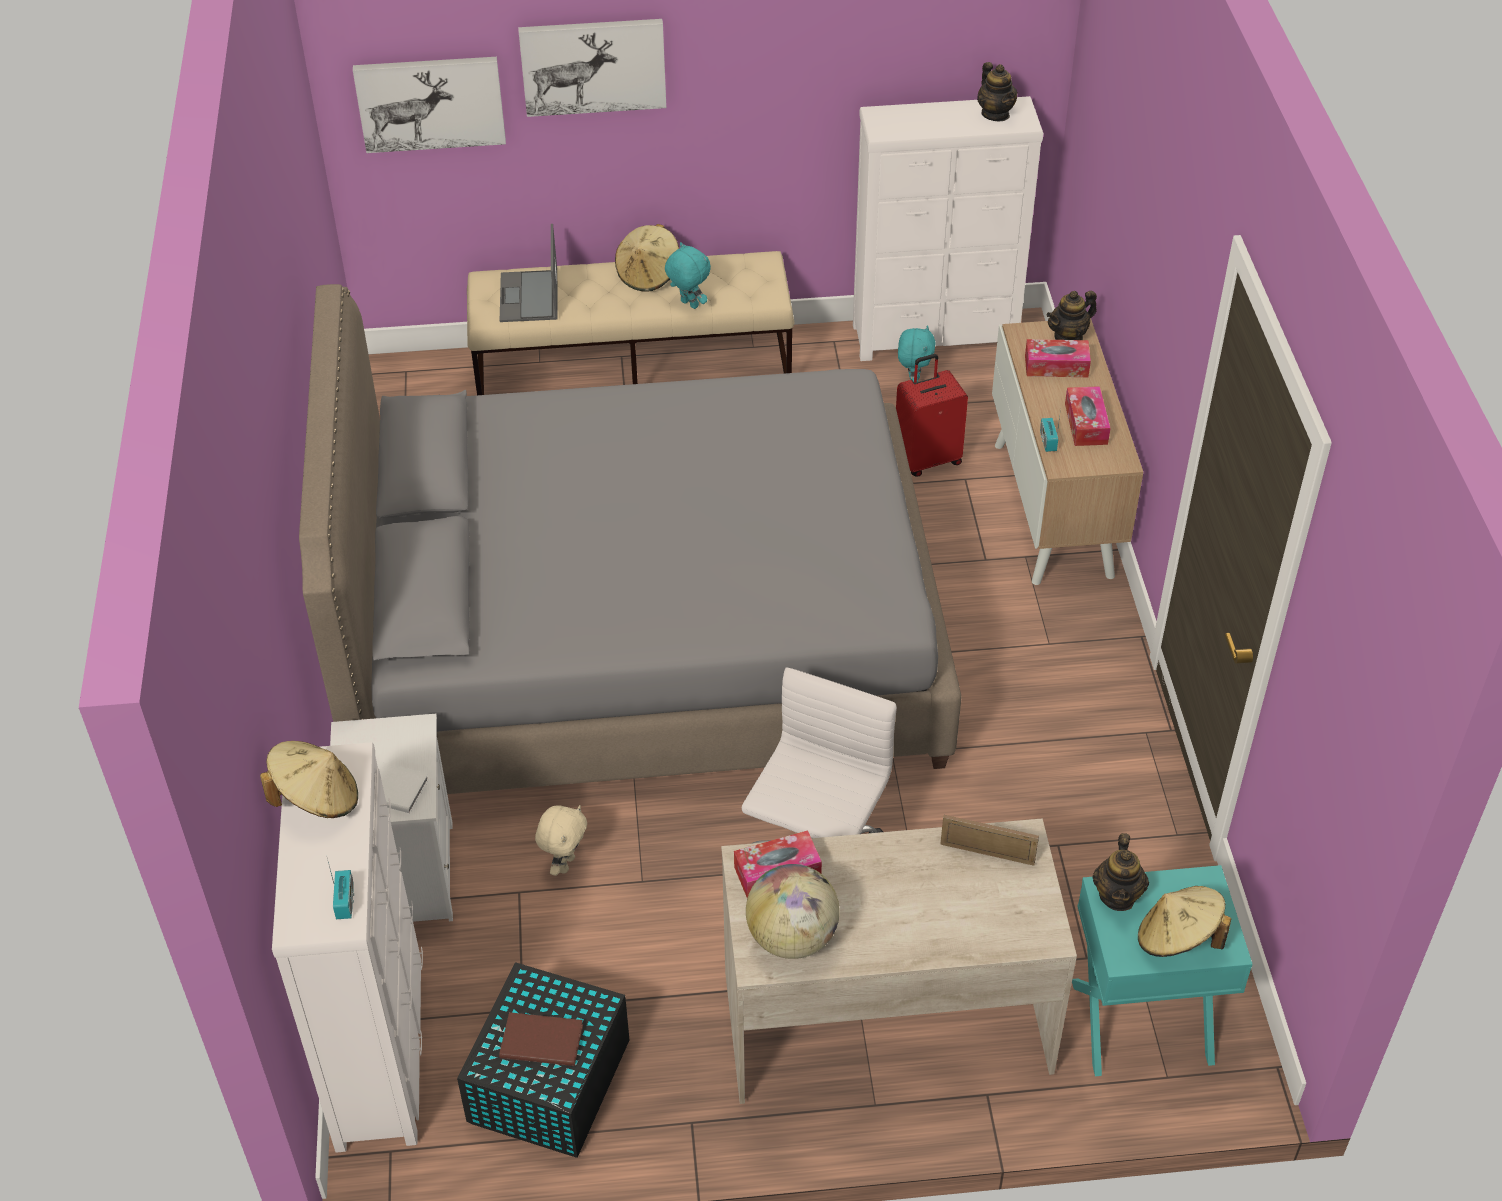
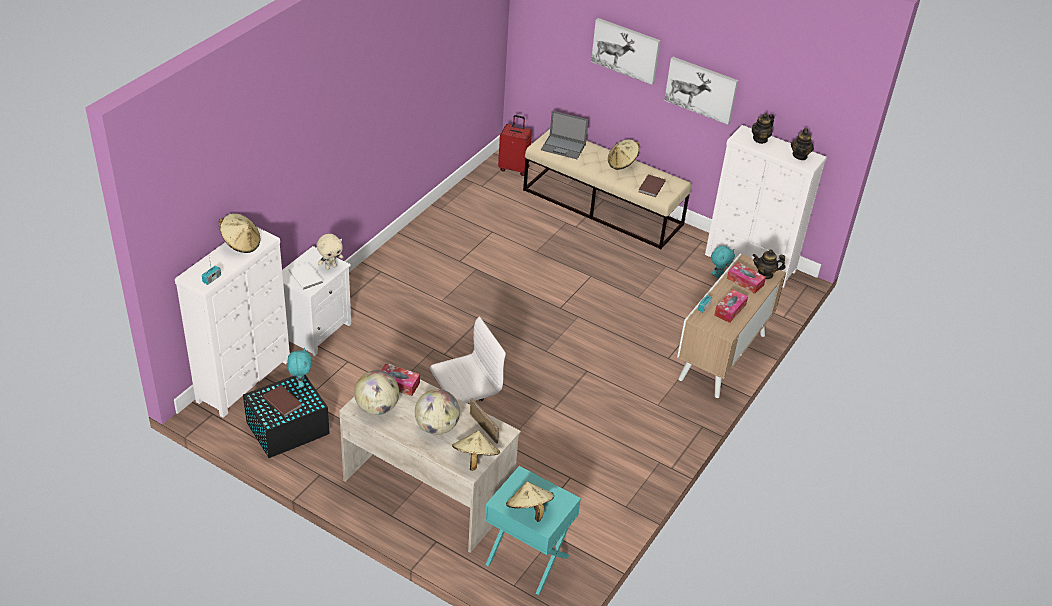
camera: 35 degrees right, 5 degrees down
grey bed [299,284,962,794] -> none
picture [353,57,506,153] -> picture moved to [664,57,738,125]
laptop [500,224,558,322] -> laptop turned 105 degrees counterclockwise [541,111,589,159]
beige plush toy [535,805,587,876] -> beige plush toy moved to [317,234,343,270]
turquoise plush toy [665,242,711,309] -> turquoise plush toy moved to [288,348,311,388]
red suitcase [896,354,968,477] -> red suitcase moved to [498,115,532,176]
teapot [1092,833,1149,911] -> teapot moved to [752,114,775,144]
none -> globe [415,389,460,435]
none -> beige hat [452,431,500,471]
none -> brown book [639,174,666,197]

